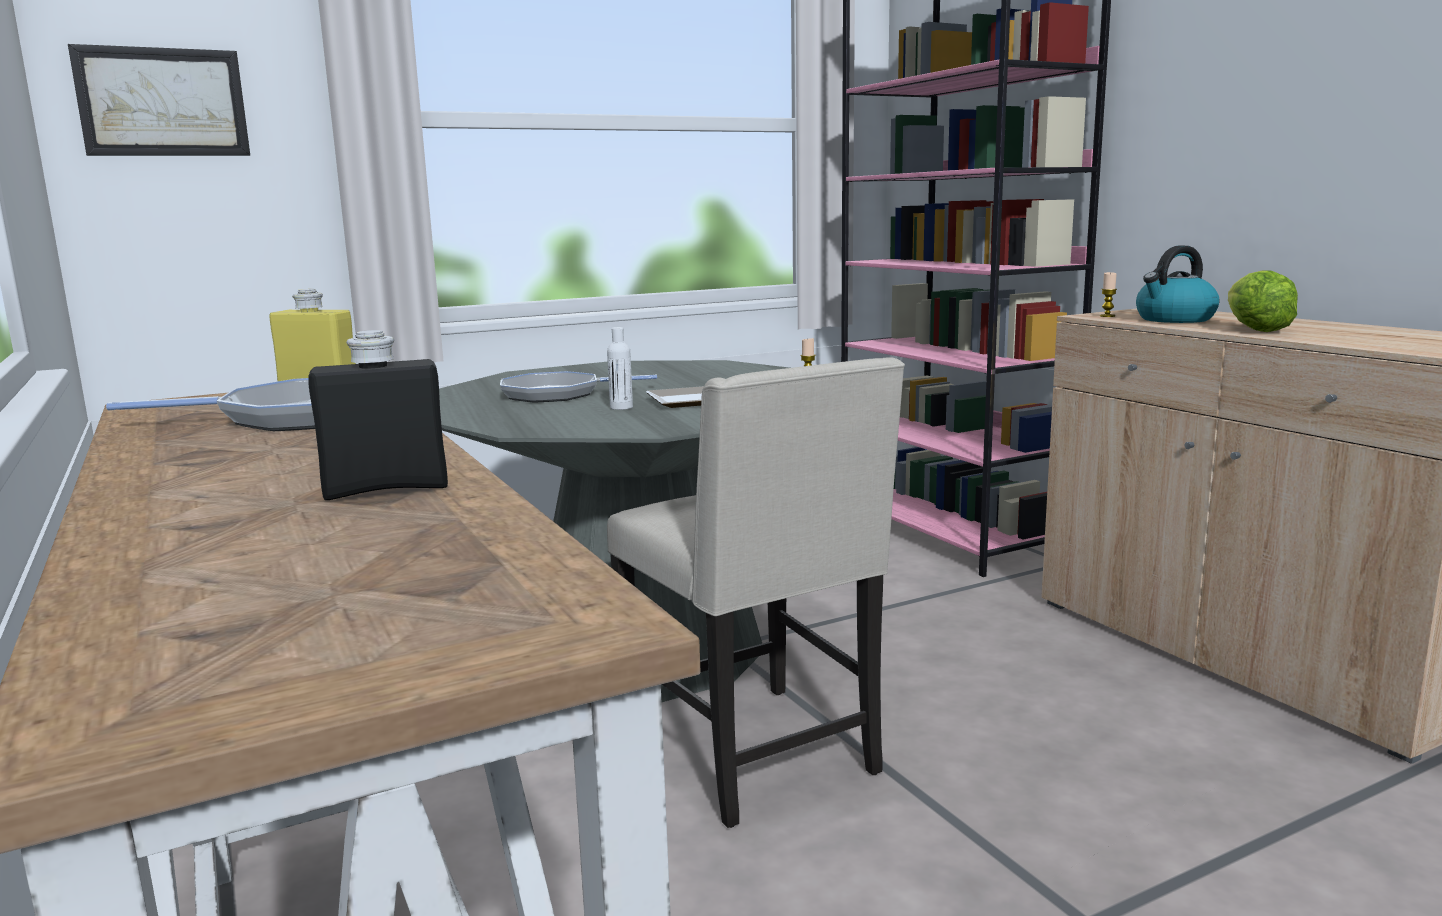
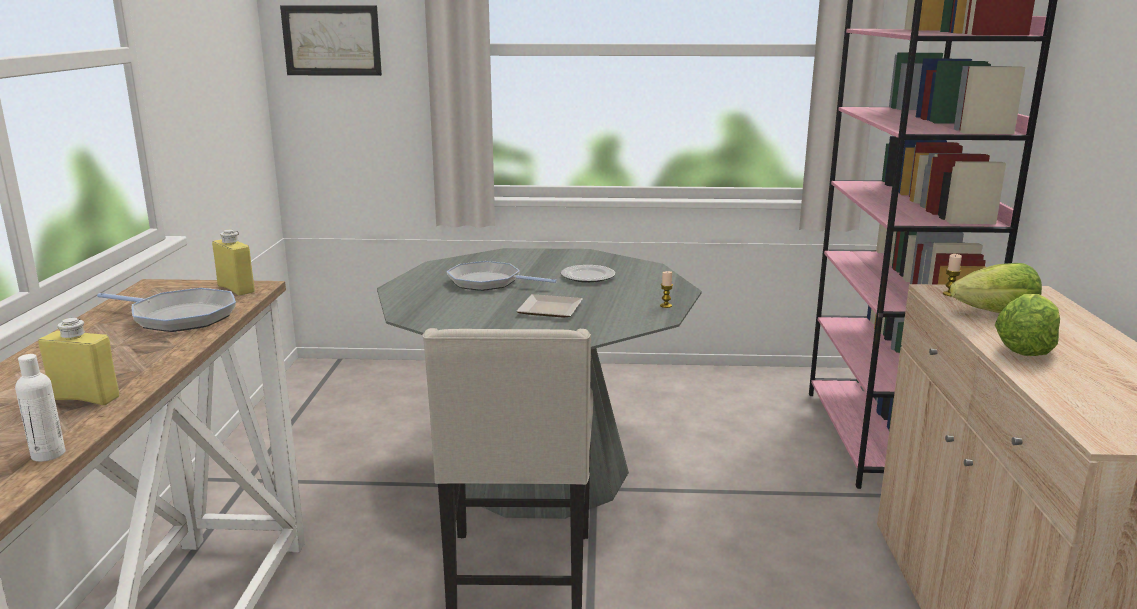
camera: 30 degrees right, 5 degrees up
black bottle [308,330,448,500] -> yellow bottle [38,318,119,405]
white bottle [607,327,633,410] -> white bottle moved to [15,354,65,462]
kettle [1136,246,1219,323] -> lettuce [950,263,1042,313]
none -> plate [561,265,615,283]

